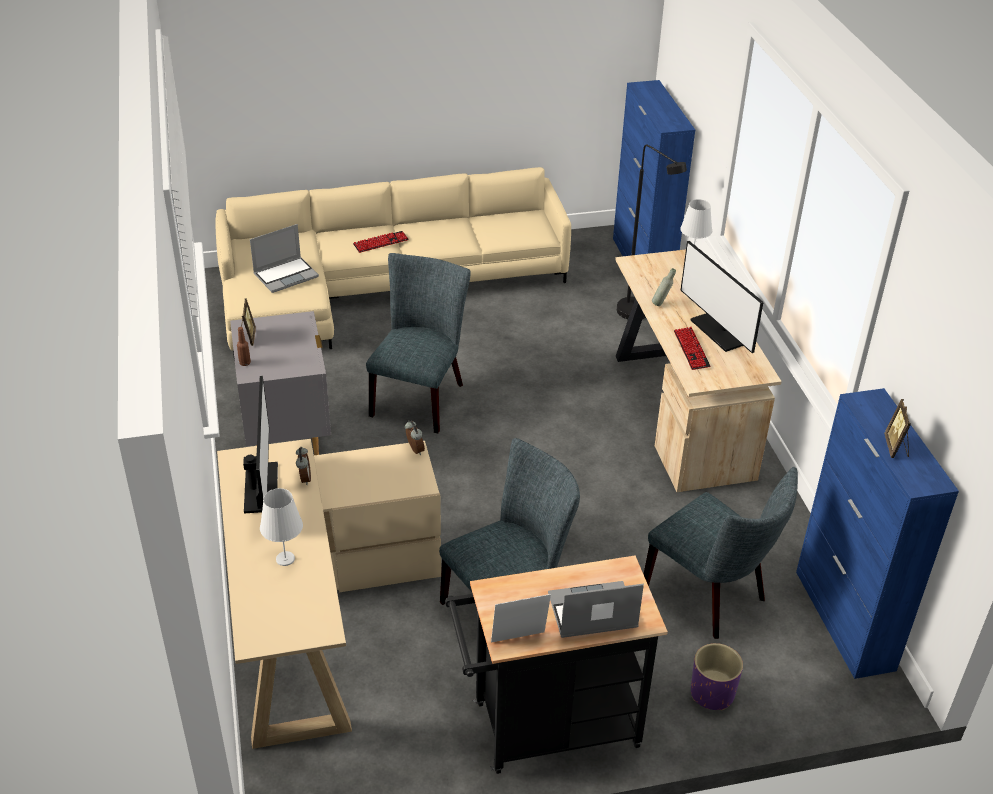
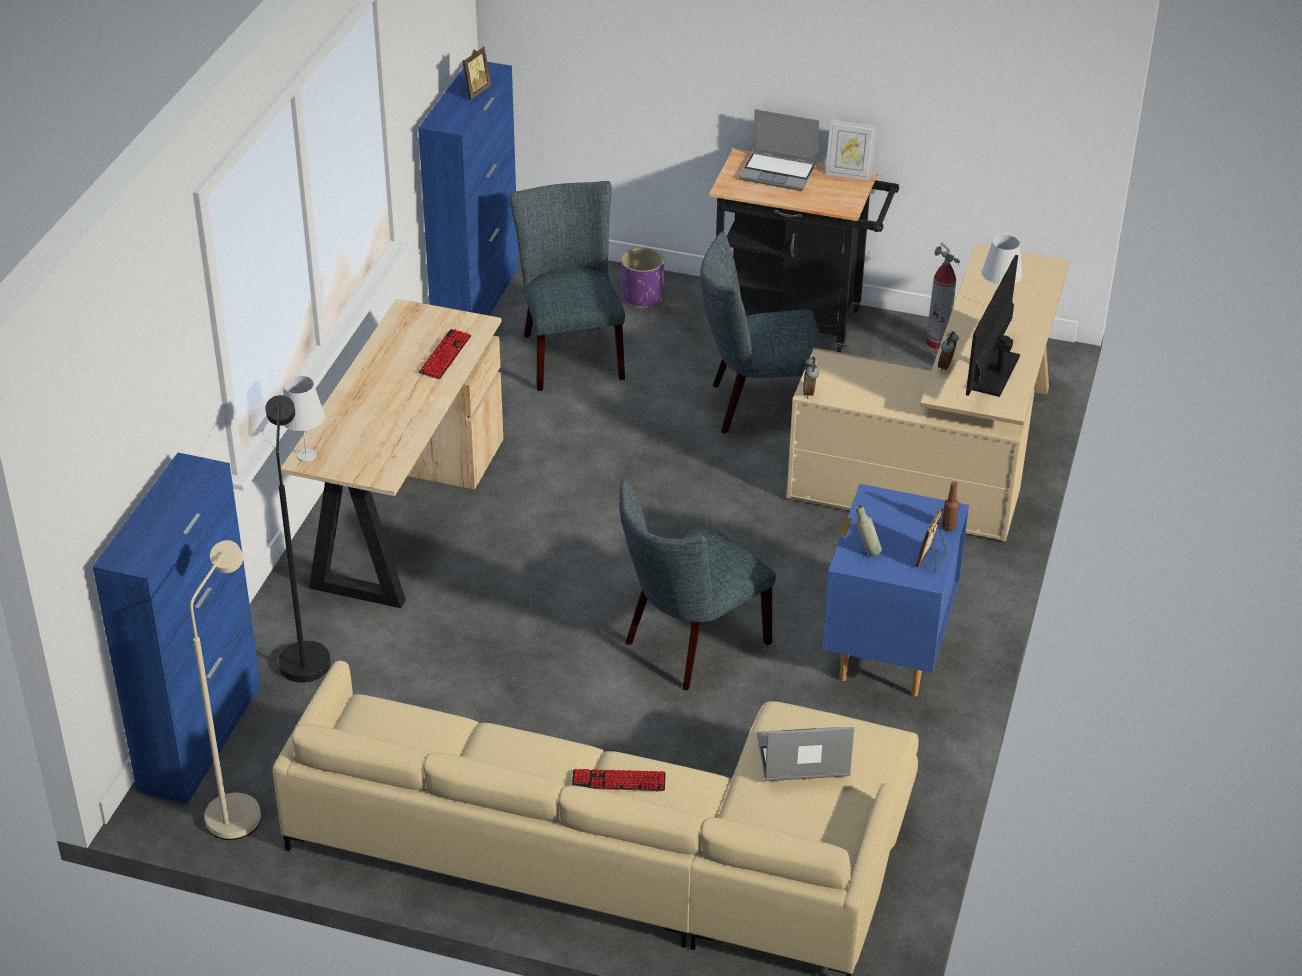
camera: 150 degrees left, 0 degrees up
grey nightstand [230,311,331,455] -> blue nightstand [822,484,969,696]
grey bottle [652,268,676,306] -> grey bottle moved to [856,505,882,556]
monitor [681,241,764,353] -> none
none -> beige floor lamp [190,540,261,840]
none -> fire extinguisher [926,242,960,349]

